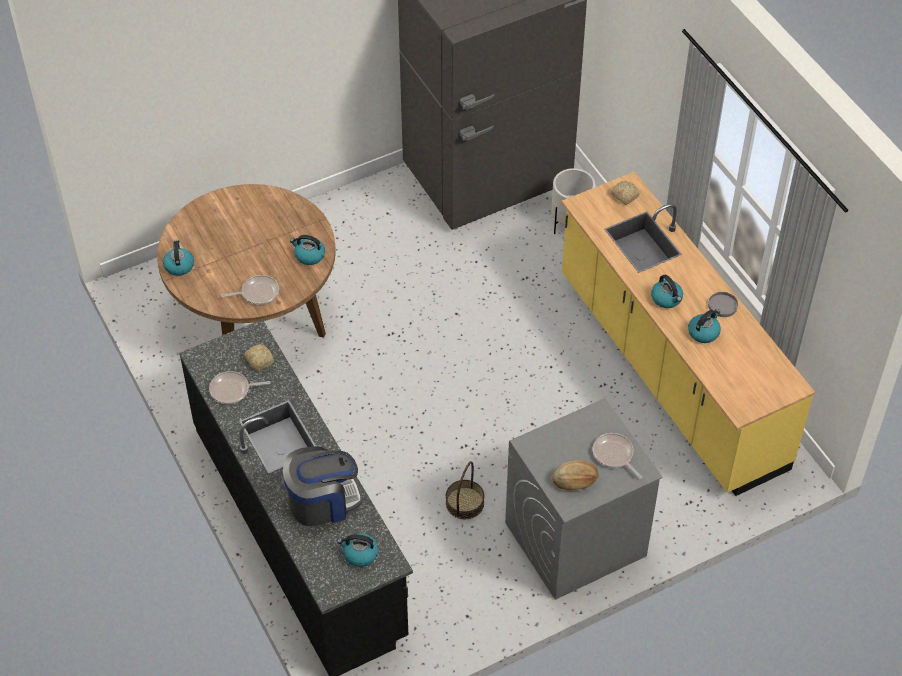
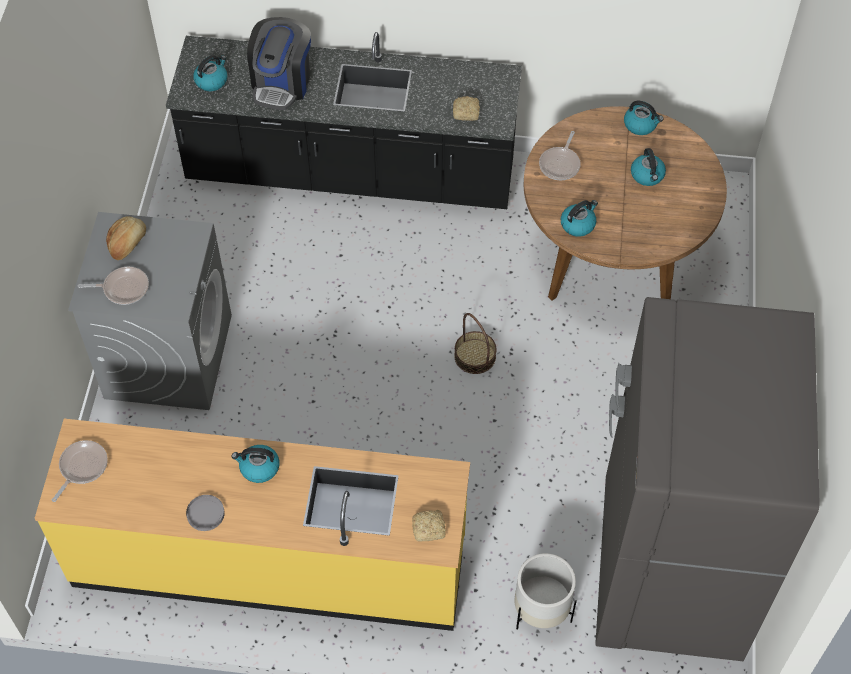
camera: 125 degrees right, 5 degrees up
frying pan [209,371,271,404] -> frying pan moved to [52,440,108,502]
basket [446,461,484,519] -> basket moved to [454,313,497,374]
kettle [688,309,721,343] -> kettle moved to [631,148,666,186]

